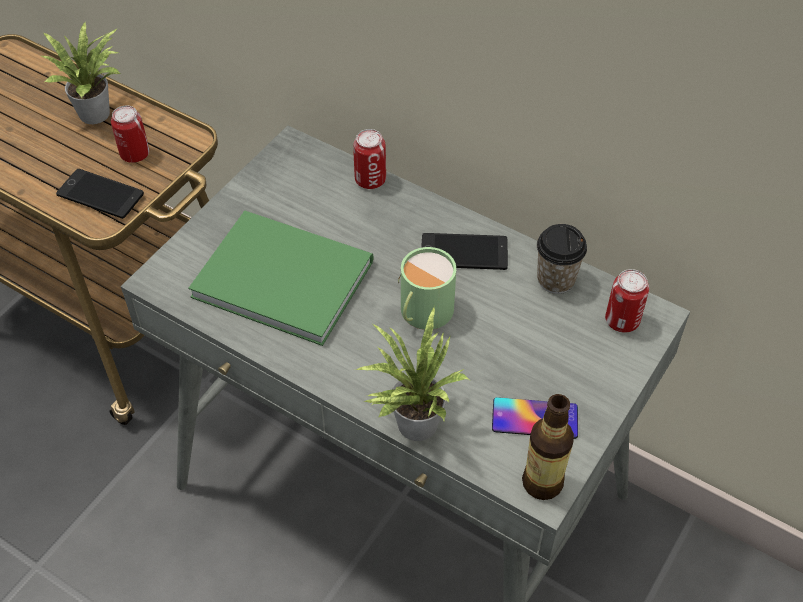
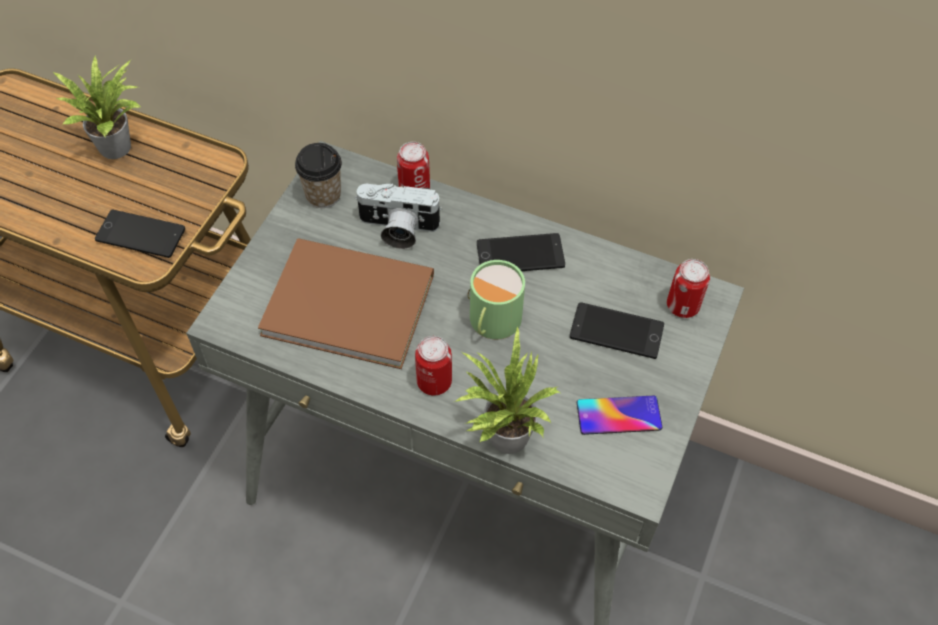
camera: 10 degrees left, 5 degrees up
can [111,105,150,163] -> can moved to [415,336,452,395]
green book [188,210,373,346] -> brown book [258,238,434,369]
bottle [522,394,574,500] -> none
cup [537,224,587,294] -> cup moved to [295,143,342,208]
none -> camera [355,183,443,249]
none -> phone [570,302,664,359]

